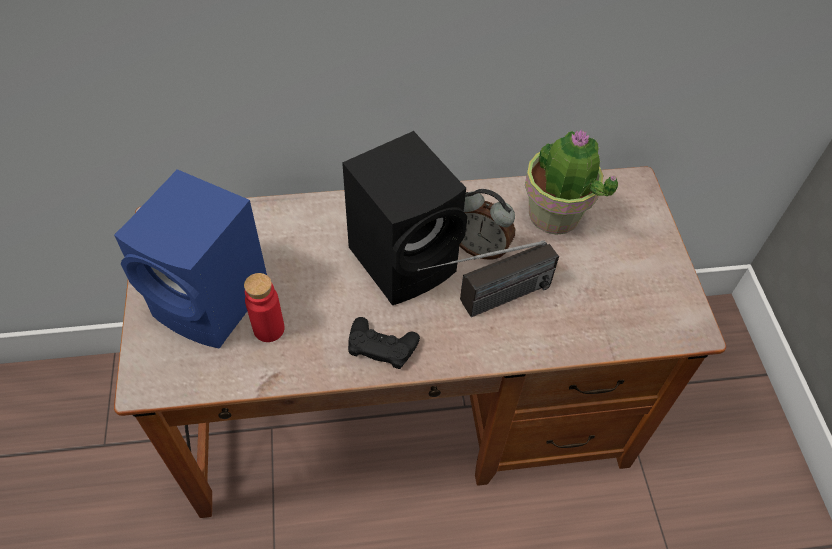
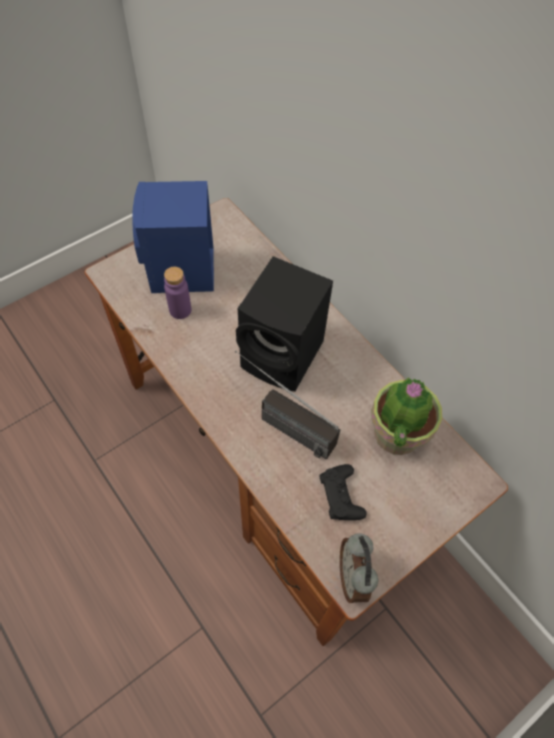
camera: 60 degrees right, 5 degrees up
red bottle [244,273,284,342] -> purple bottle [164,267,191,319]
black game controller [348,317,420,369] -> black game controller moved to [319,464,367,520]
alarm clock [459,189,515,259] -> alarm clock moved to [340,533,378,603]

